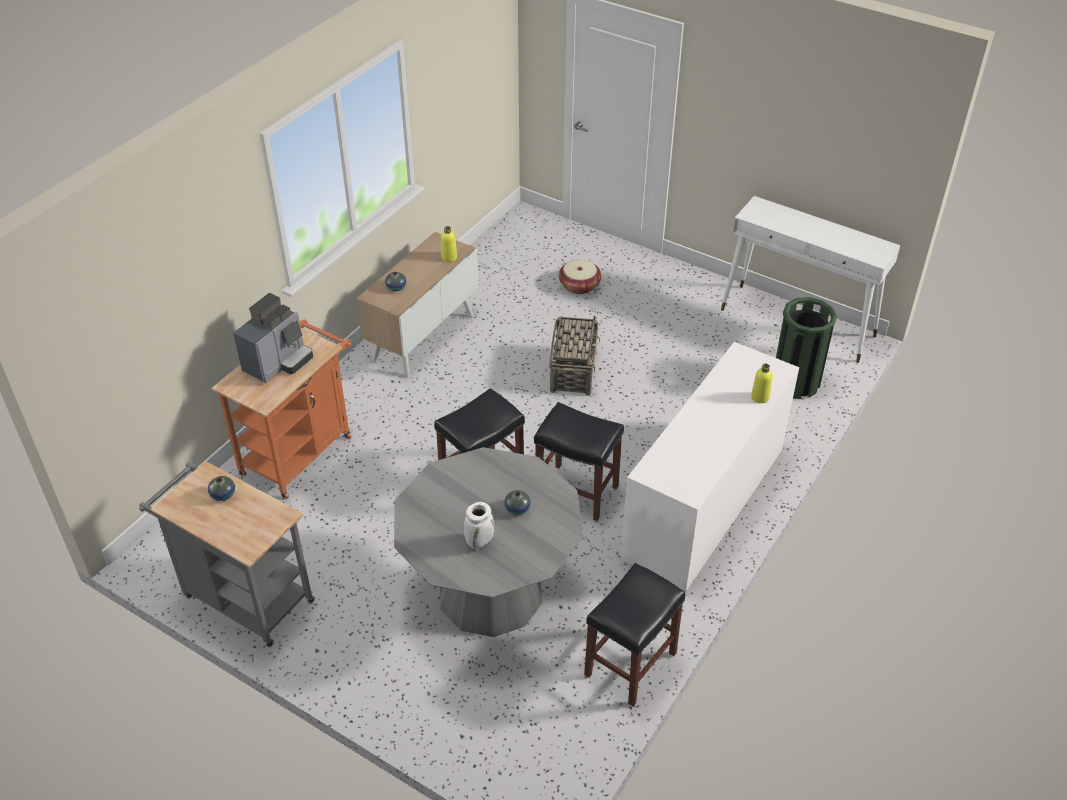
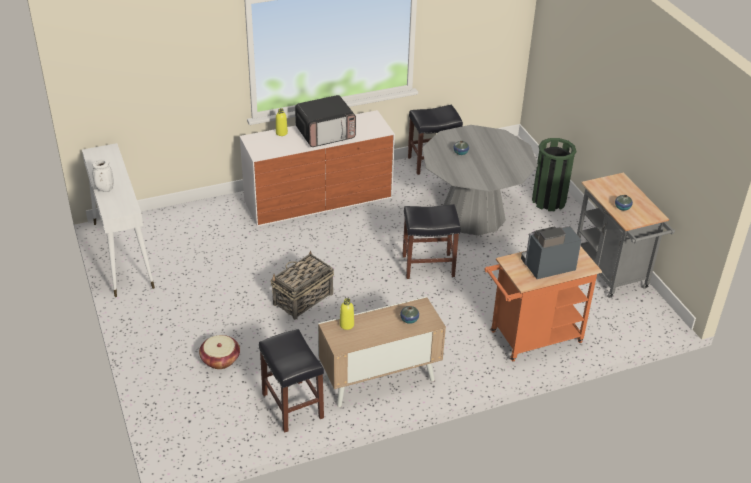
camera: 145 degrees left, 5 degrees down
white vase [464,502,494,550] -> white vase moved to [92,160,114,192]
black stool [534,402,624,521] -> black stool moved to [259,329,324,433]
green trash can [776,297,837,399] -> green trash can moved to [532,138,576,211]
none -> microwave [295,95,356,147]

